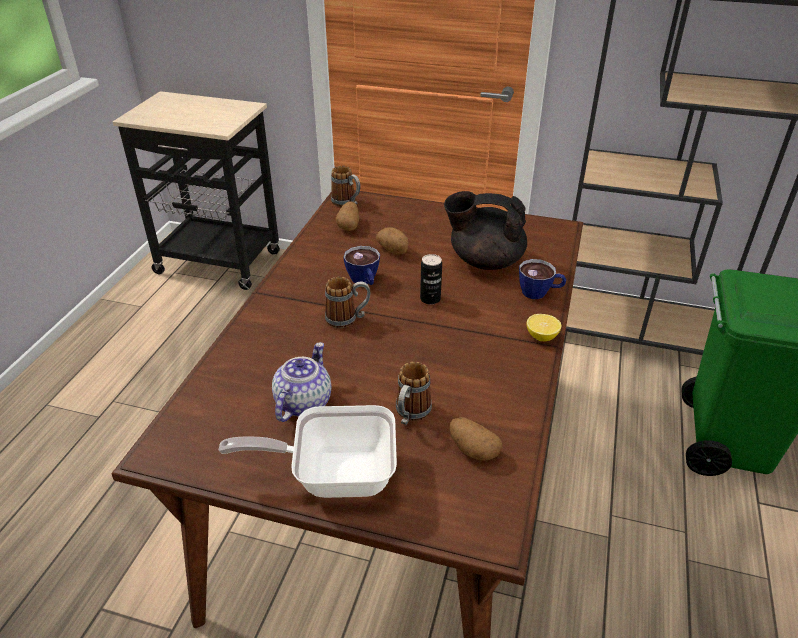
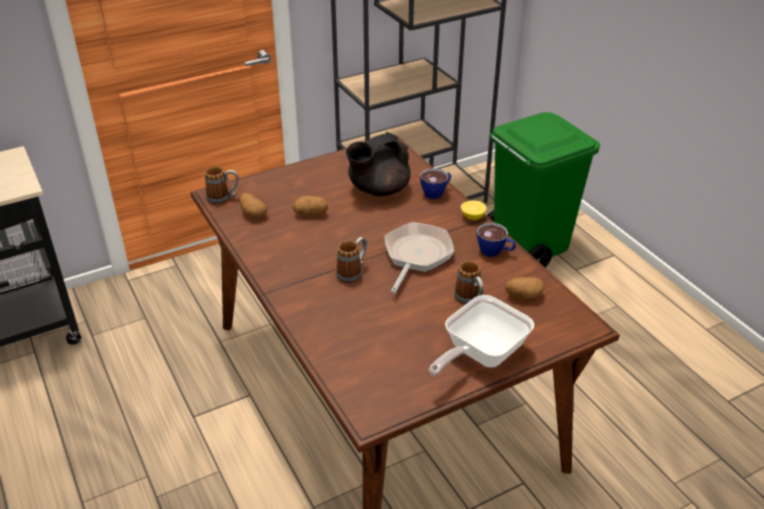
camera: 45 degrees left, 0 degrees up
teapot [272,342,331,422] -> none
cup [343,246,380,285] -> cup moved to [477,223,516,257]
can [420,254,442,305] -> none
none -> frying pan [385,222,454,293]

